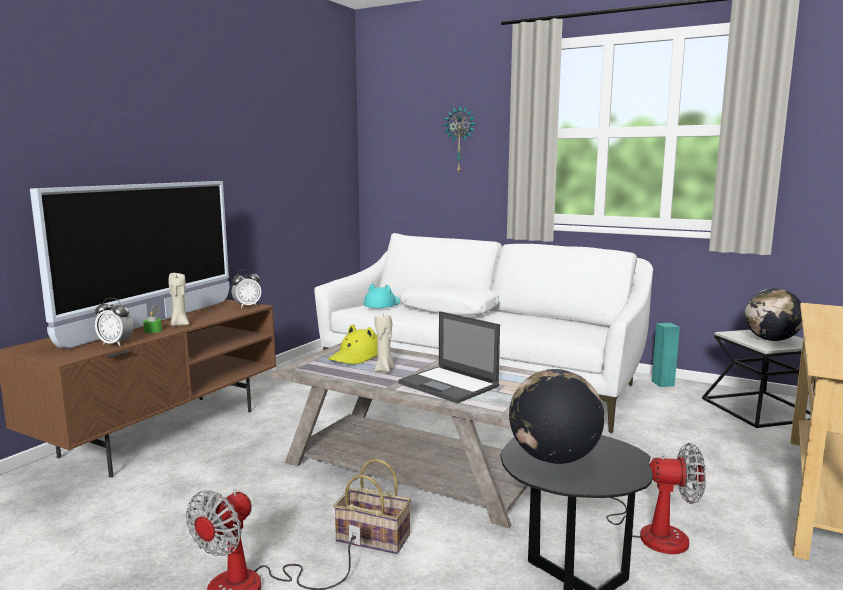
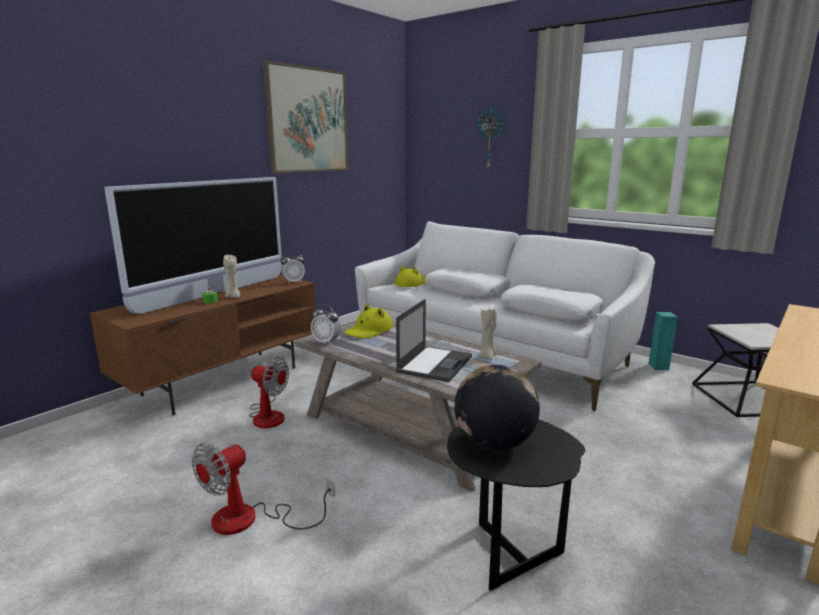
camera: 10 degrees right, 5 degrees up
alarm clock [95,298,133,346] -> alarm clock moved to [311,305,341,345]
basket [334,459,411,554] -> none
turquoise hat [364,284,400,308] -> yellow hat [395,266,426,287]
beige candle [374,314,395,372] -> beige candle moved to [478,308,497,360]
laptop [398,311,500,404] -> laptop turned 120 degrees counterclockwise [396,299,472,382]
fan [606,443,706,554] -> fan moved to [249,357,289,428]
globe [745,288,802,341] -> none
none -> picture [263,60,349,173]
none -> white pillow [501,285,603,321]

